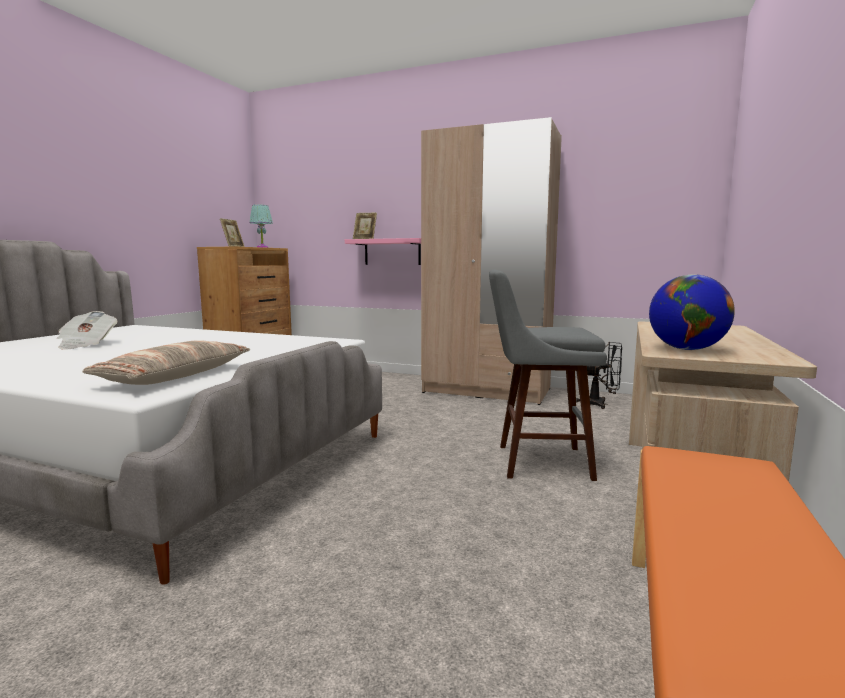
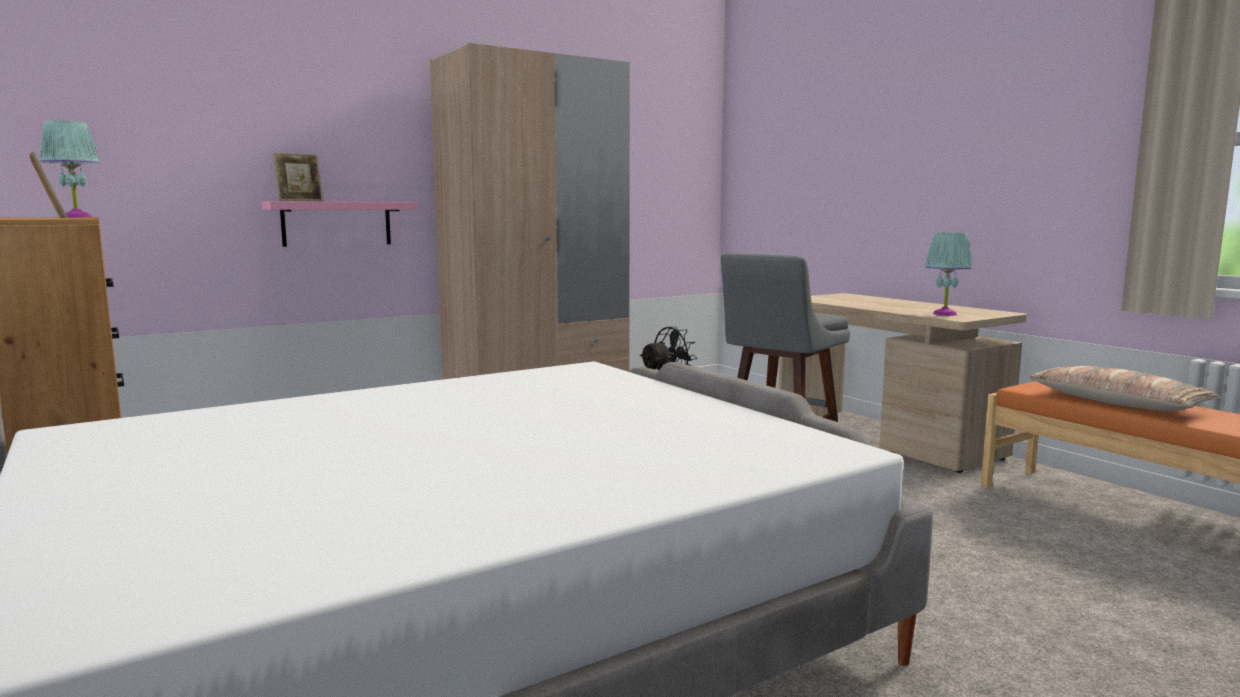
camera: 55 degrees left, 0 degrees up
newspaper [57,311,117,350] -> none
pillow [82,340,250,385] -> pillow moved to [1029,366,1221,411]
globe [649,274,735,350] -> turquoise table lamp [925,233,972,316]

